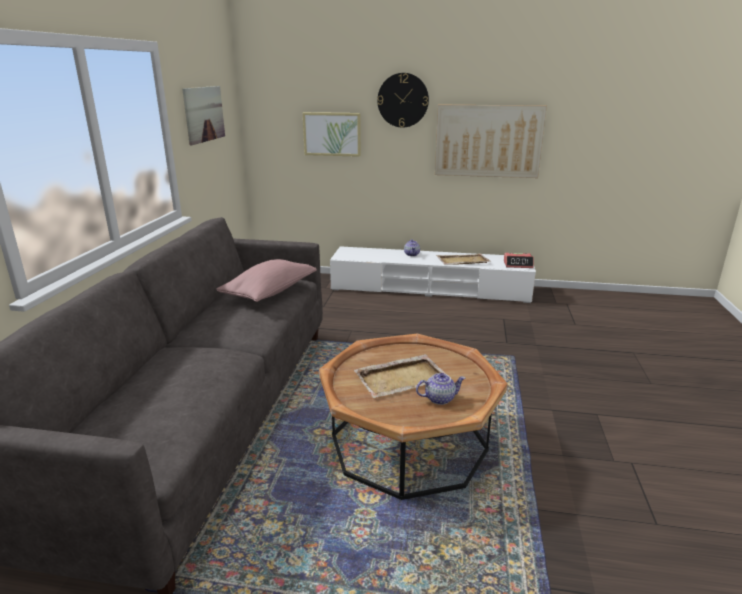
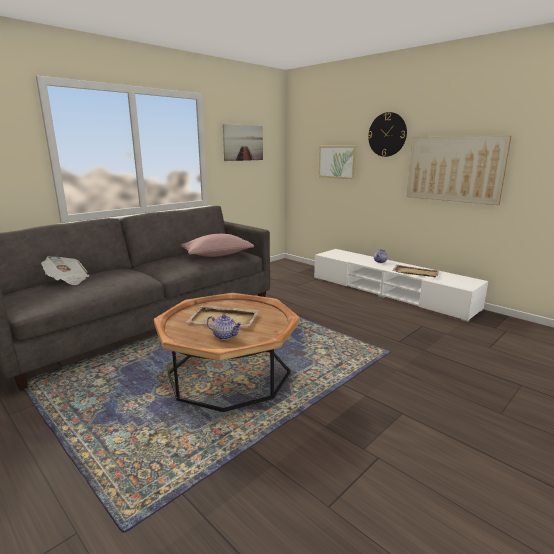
camera: 35 degrees right, 5 degrees down
alarm clock [504,253,534,268] -> none
none -> newspaper [41,256,90,285]

